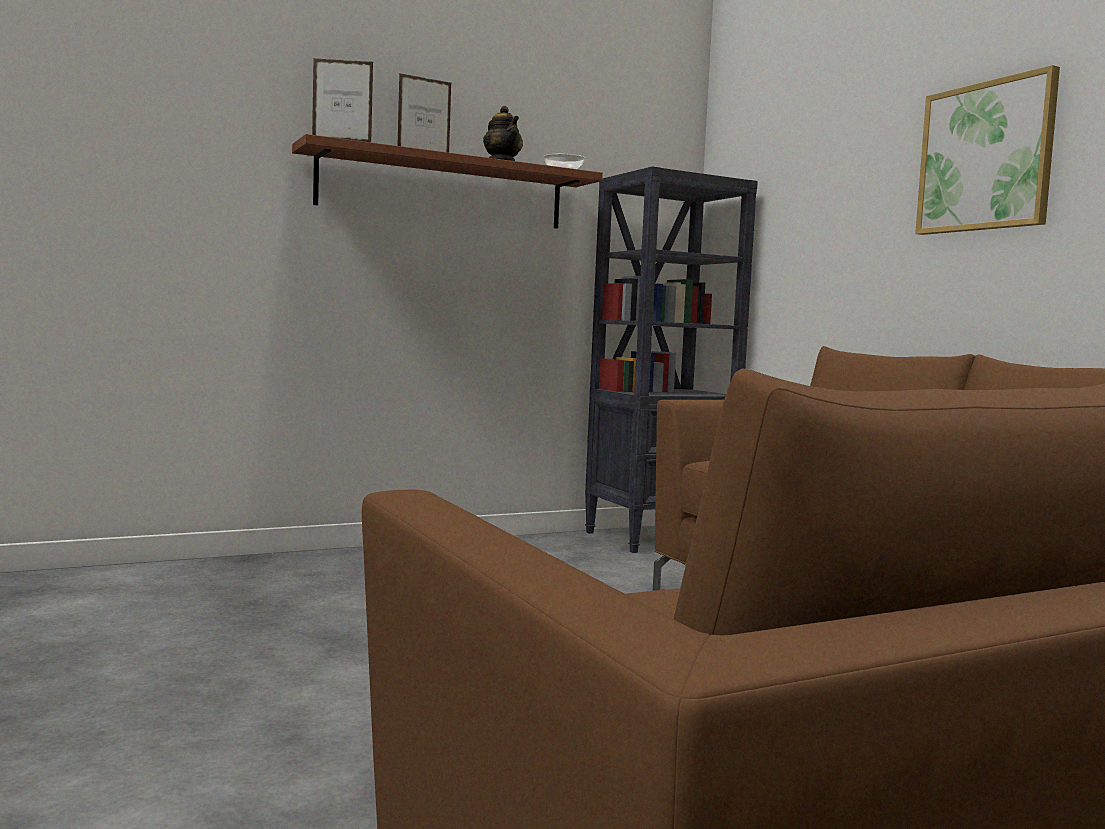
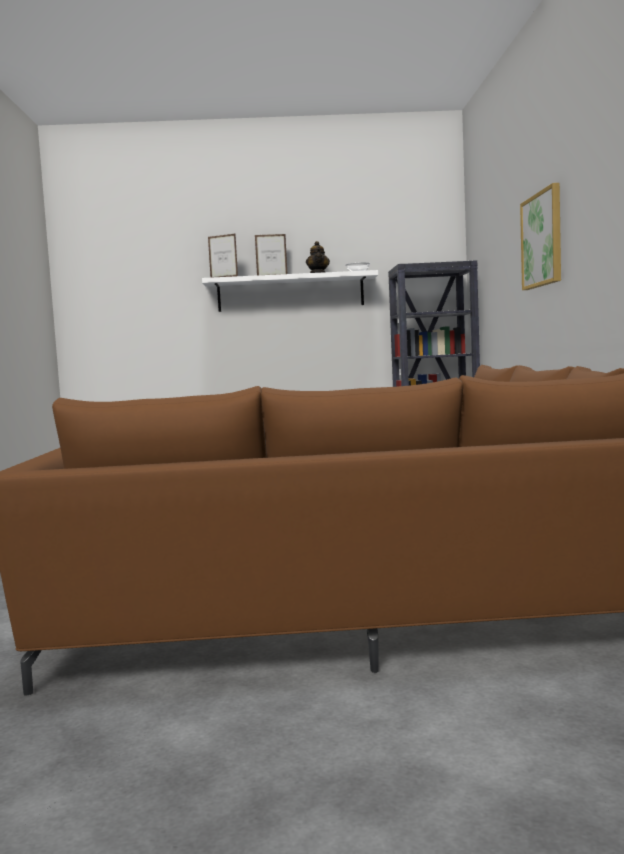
camera: 25 degrees right, 0 degrees up
brown shelf [292,134,603,229] -> white shelf [202,270,378,312]

